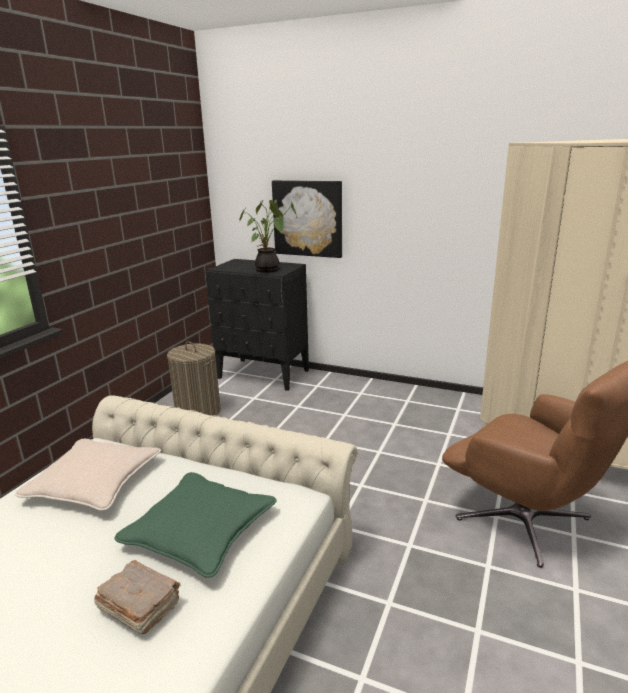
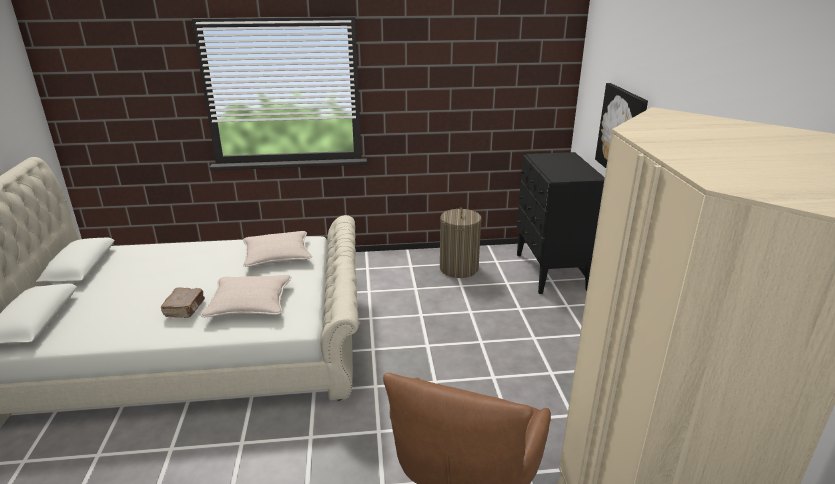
camera: 60 degrees right, 5 degrees up
green pillow [114,472,277,578] -> beige pillow [201,275,291,317]
potted plant [239,199,297,273] -> none

